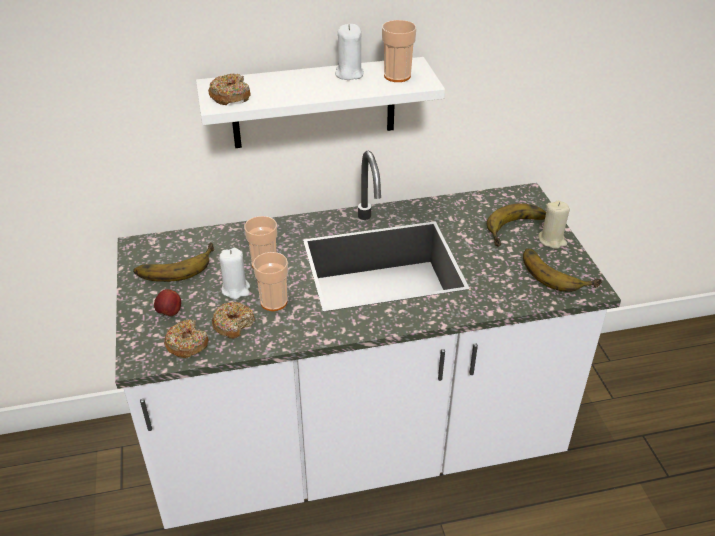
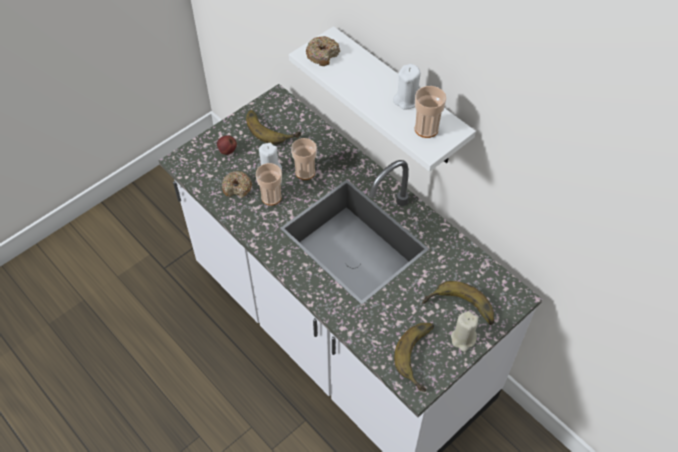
camera: 60 degrees right, 15 degrees up
donut [164,319,208,358] -> none

